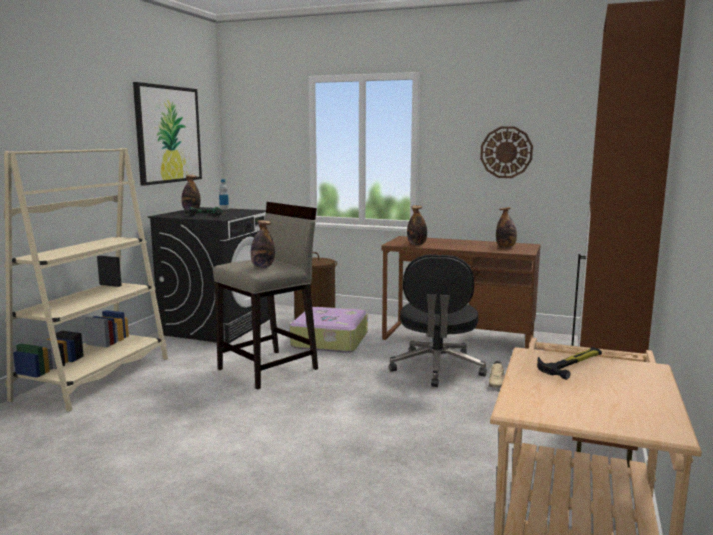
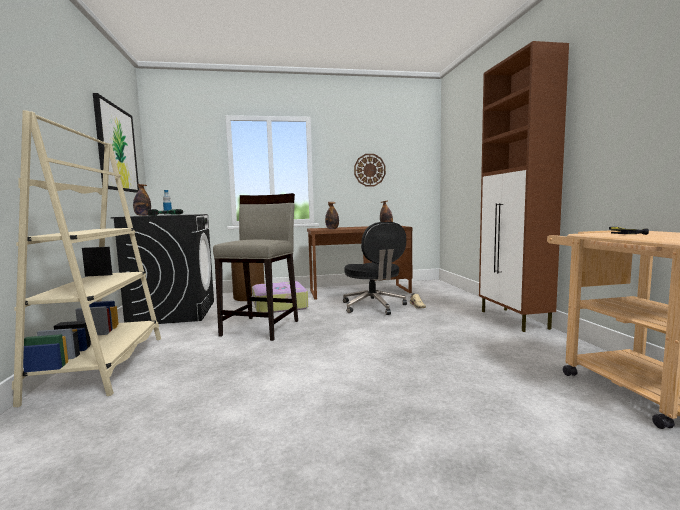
camera: 30 degrees left, 5 degrees down
bottle [251,220,275,268] -> none

